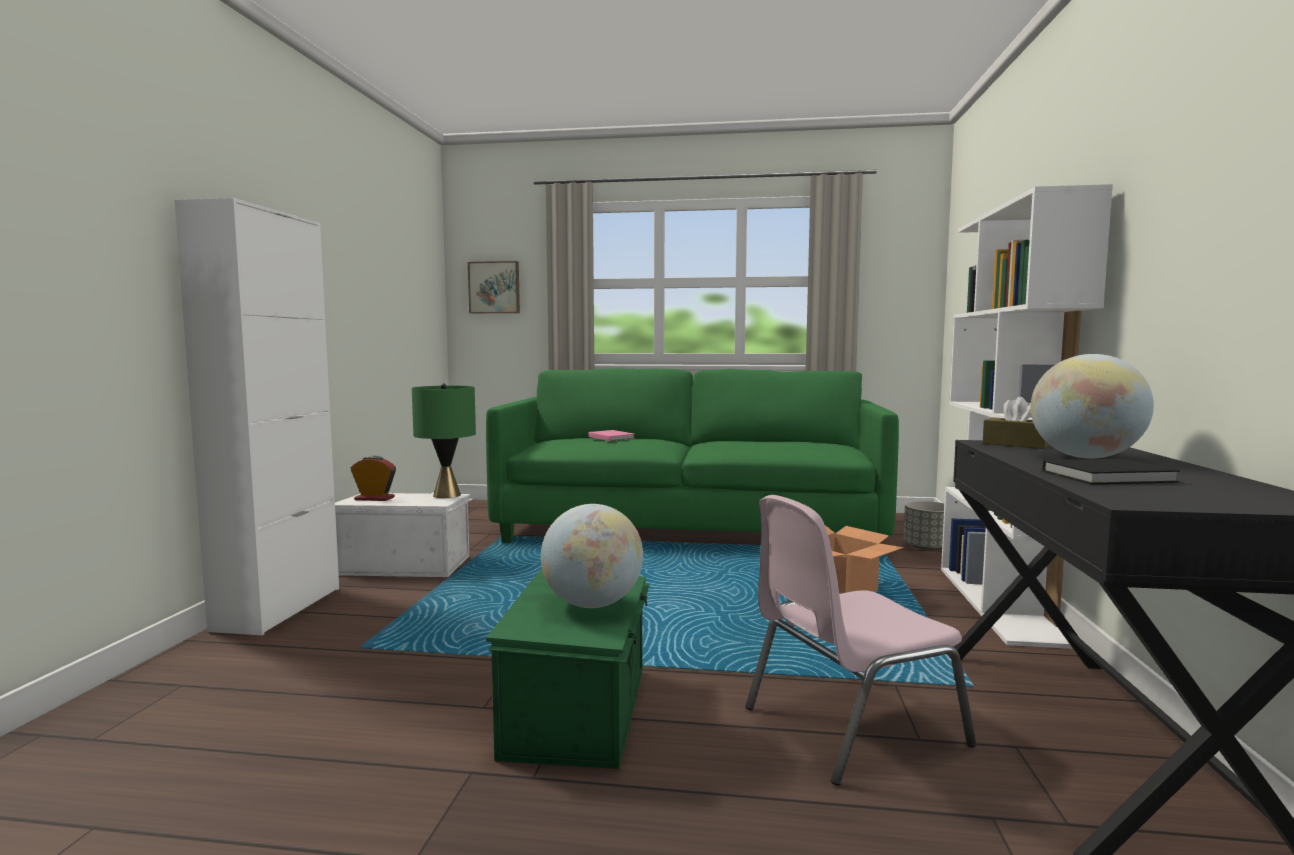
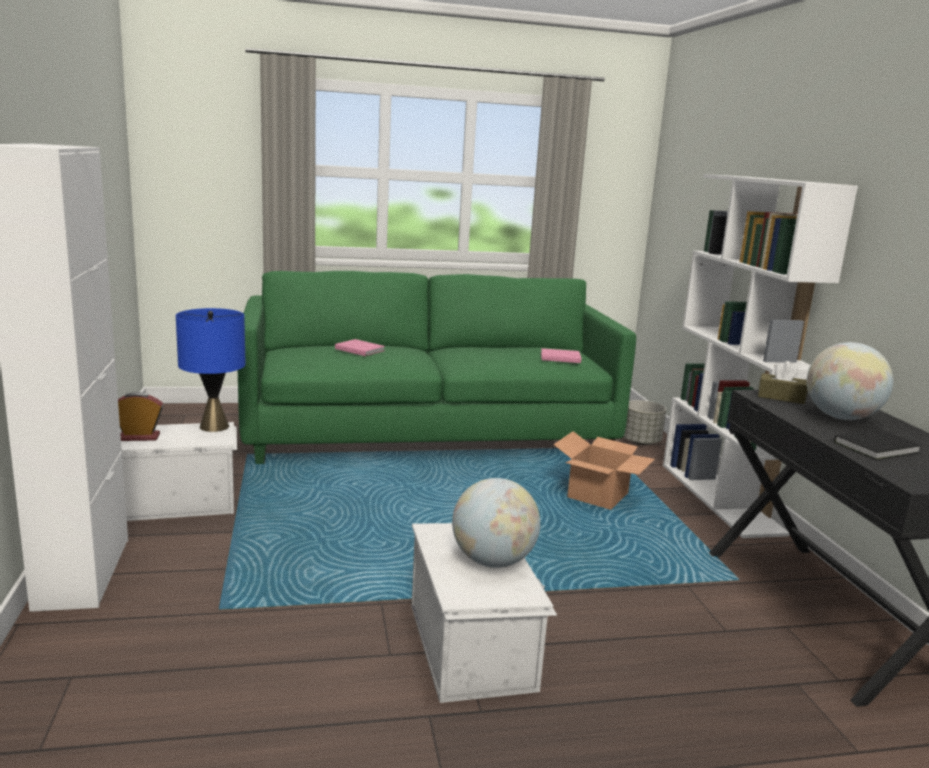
camera: 20 degrees left, 10 degrees up
green table lamp [412,383,476,498] -> blue table lamp [176,308,246,432]
picture [468,261,520,313] -> none
green storage box [486,569,650,769] -> white storage box [411,523,557,703]
pink chair [746,495,976,786] -> none
none -> pink book [541,348,582,363]

